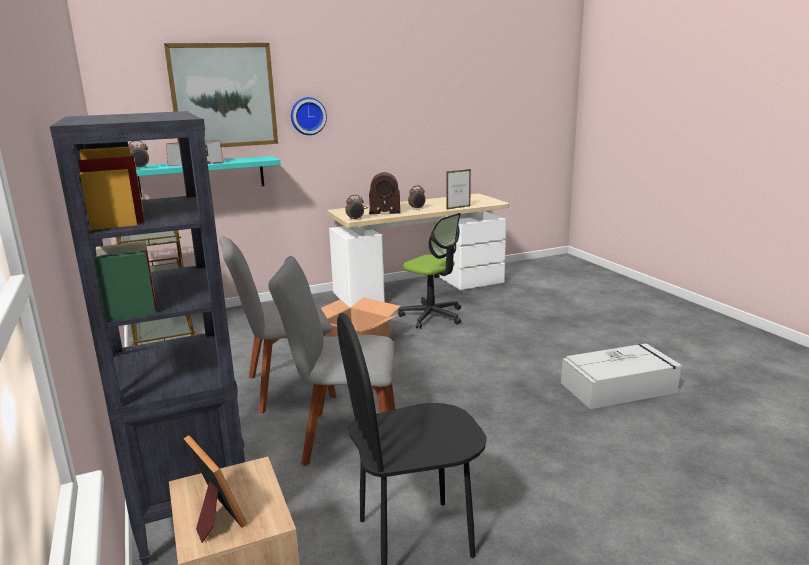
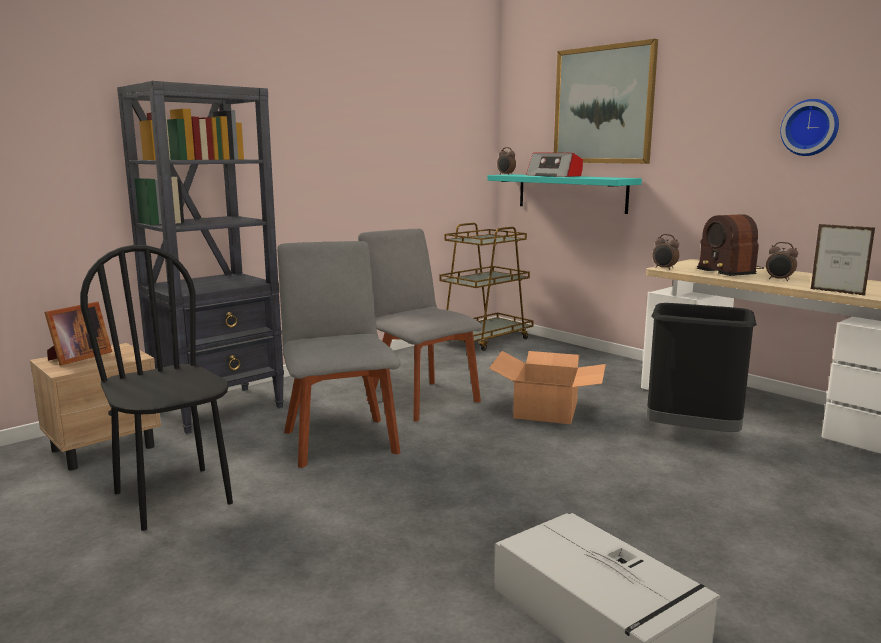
camera: 70 degrees right, 5 degrees down
wall clock [291,97,327,135] -> wall clock moved to [780,99,839,156]
office chair [398,213,461,329] -> black trash can [647,303,757,432]

